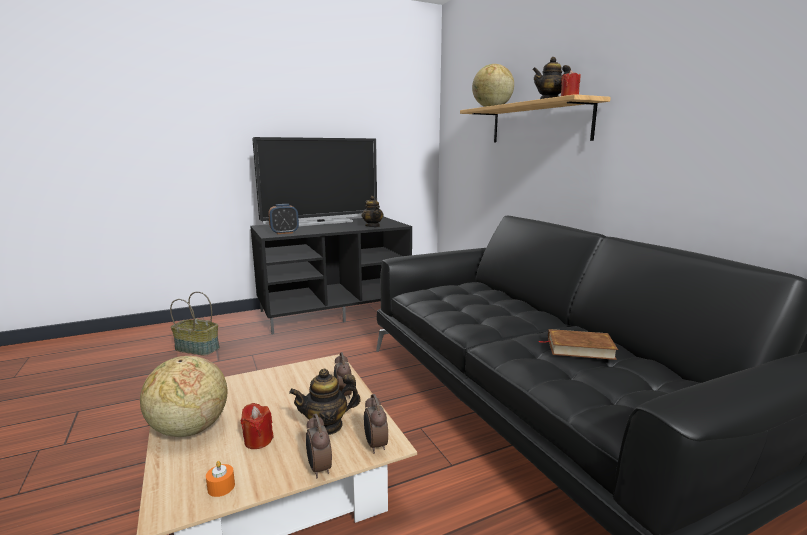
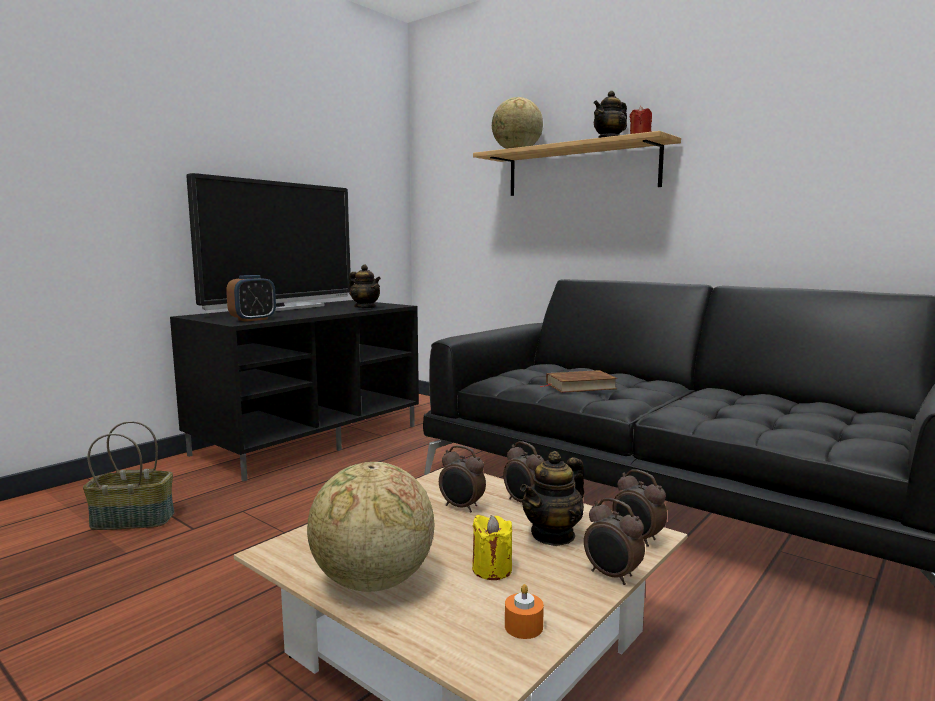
camera: 25 degrees left, 5 degrees down
red candle [241,403,274,449] -> yellow candle [472,515,512,580]
brown book [539,329,618,360] -> brown book moved to [540,370,618,393]
none -> alarm clock [439,445,486,512]

